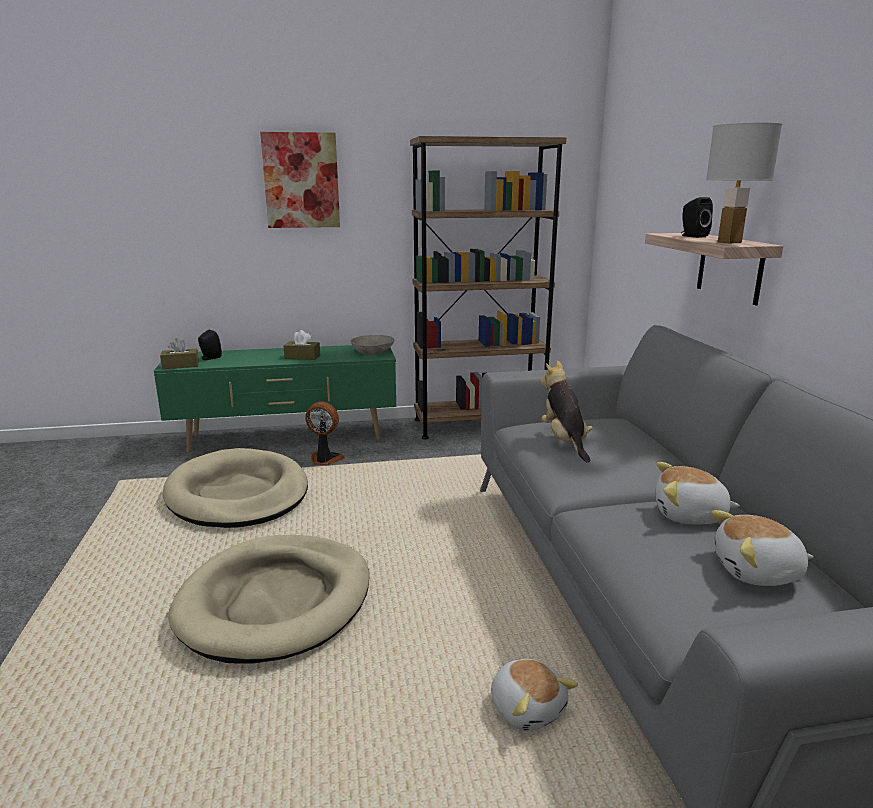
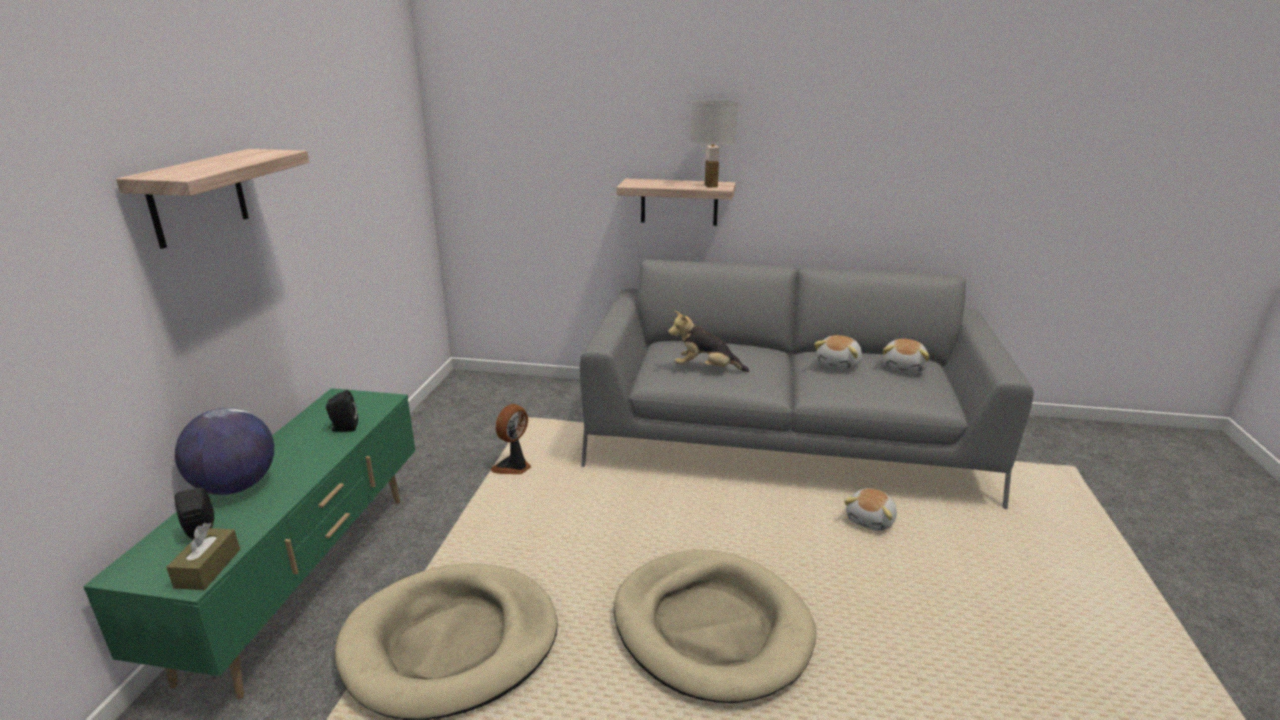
camera: 70 degrees left, 5 degrees up
picture [260,132,340,228] -> shelf [116,149,309,249]
brown tissue box [283,330,320,360] -> none
fan [305,401,345,466] -> fan moved to [491,404,531,474]
grey bowl [350,335,394,355] -> none
brown bookcase [410,136,566,439] -> none
plush toy [491,659,578,731] -> plush toy turned 135 degrees clockwise [844,488,897,531]
black speaker [681,197,713,238] -> black speaker moved to [326,390,358,432]
none -> globe [175,408,274,495]

